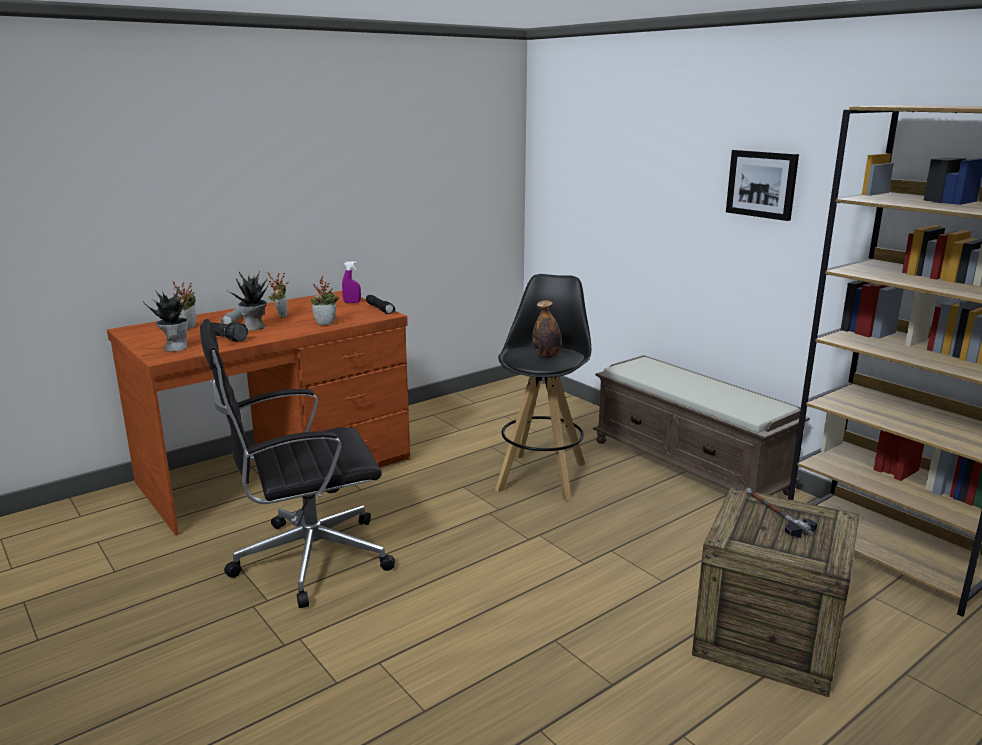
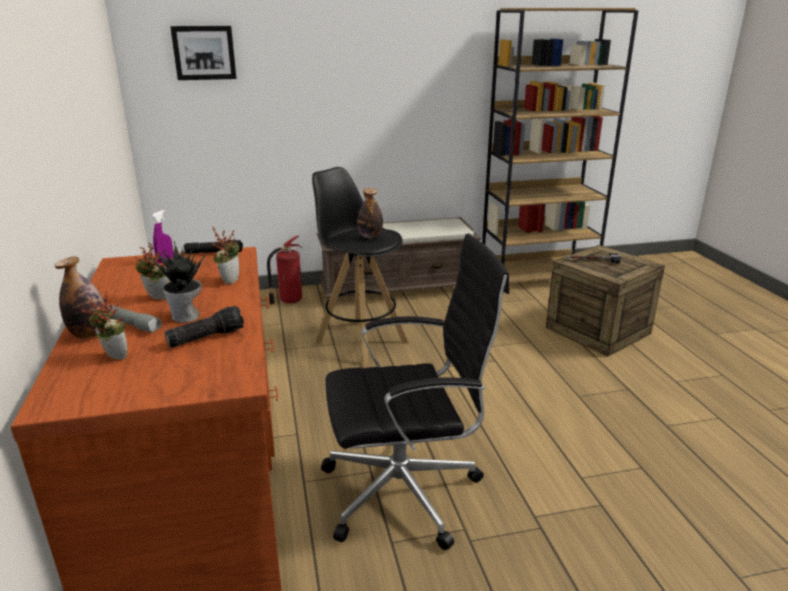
camera: 65 degrees left, 5 degrees up
potted plant [144,286,188,351] -> none
black office chair [200,319,395,608] -> black office chair turned 105 degrees counterclockwise [321,234,509,550]
picture [726,150,799,221] -> picture moved to [170,26,237,80]
none -> bottle [54,256,105,339]
none -> fire extinguisher [267,235,302,305]

